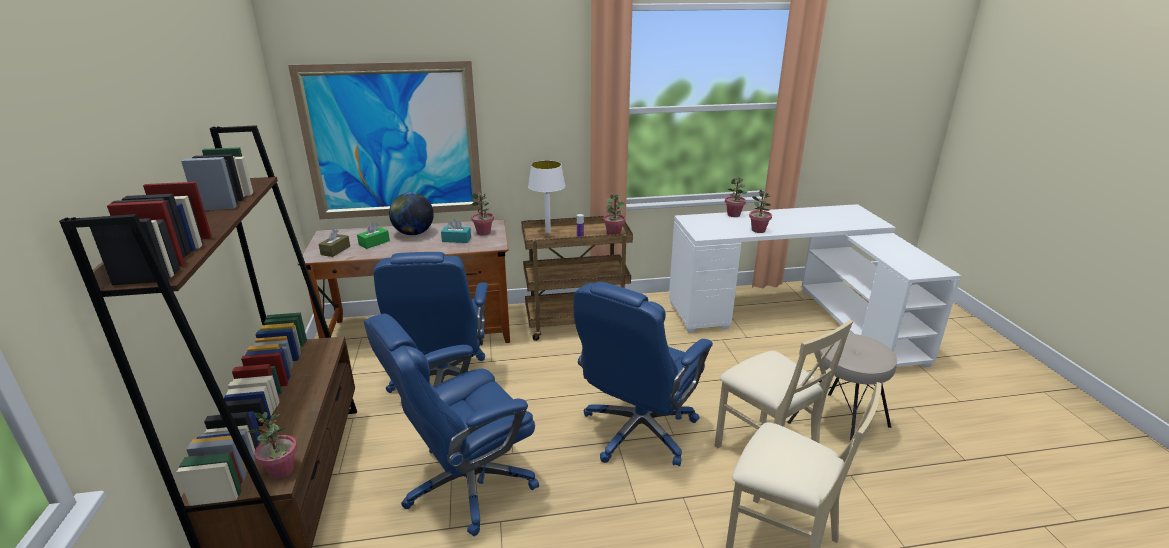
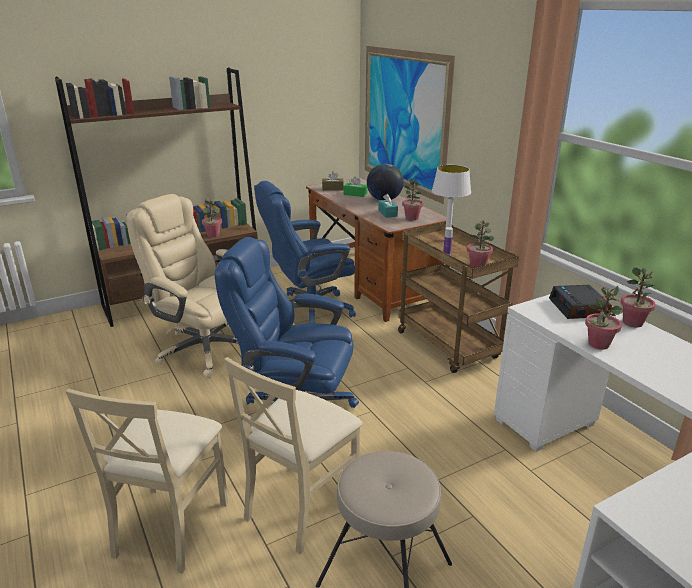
camera: 70 degrees right, 0 degrees up
potted plant [248,412,297,479] -> potted plant moved to [202,198,222,237]
blue office chair [364,314,539,536] -> beige office chair [126,194,238,378]
none -> alarm clock [549,285,612,319]

